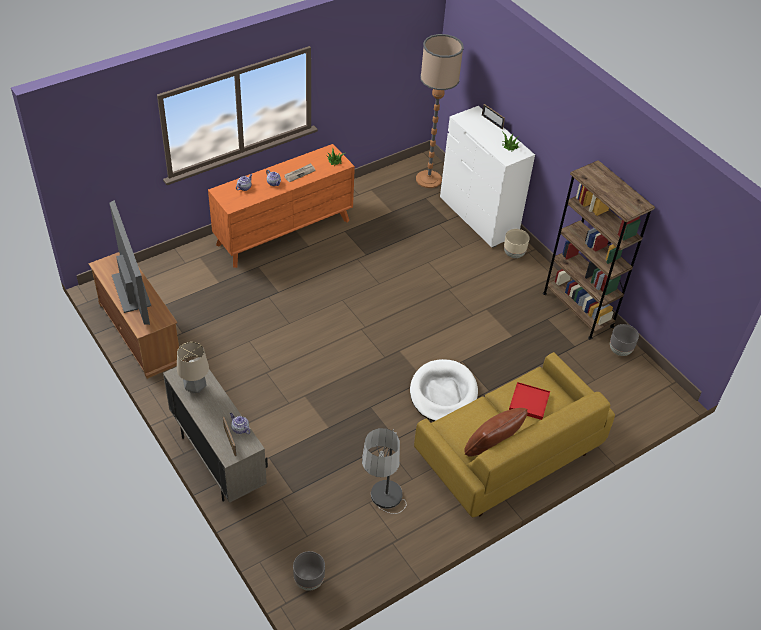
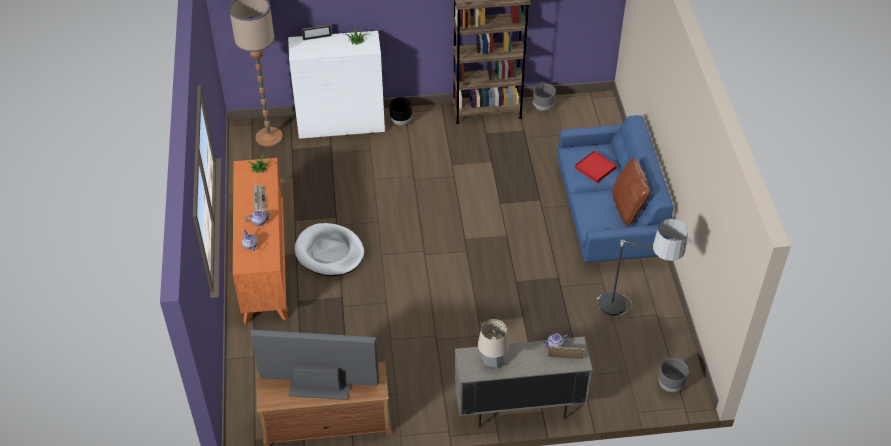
camera: 60 degrees left, 0 degrees up
white dog bed [410,359,478,421] -> white dog bed moved to [295,223,364,276]
yellow sofa [414,352,615,517] -> blue sofa [558,115,673,263]
beige planter [504,229,529,258] -> black planter [389,97,412,126]

